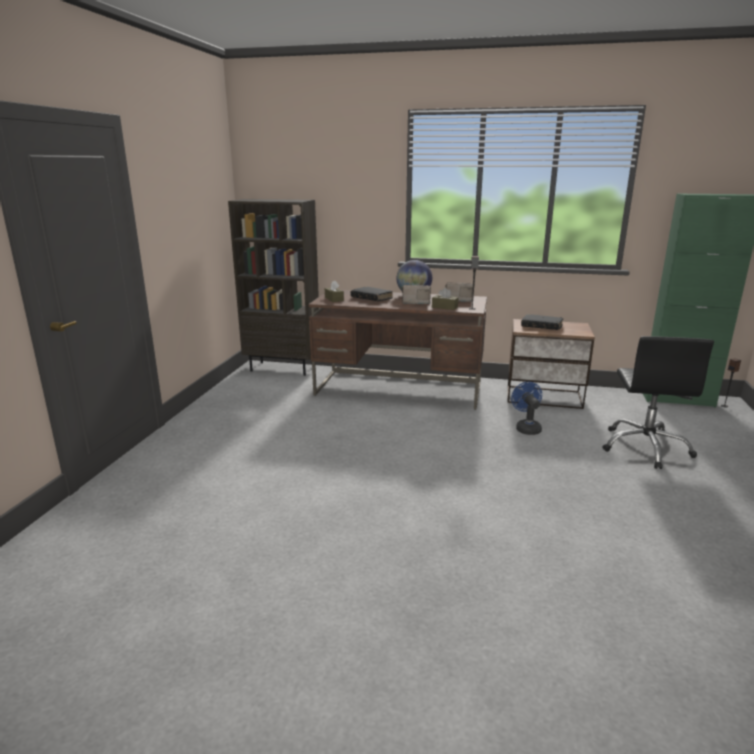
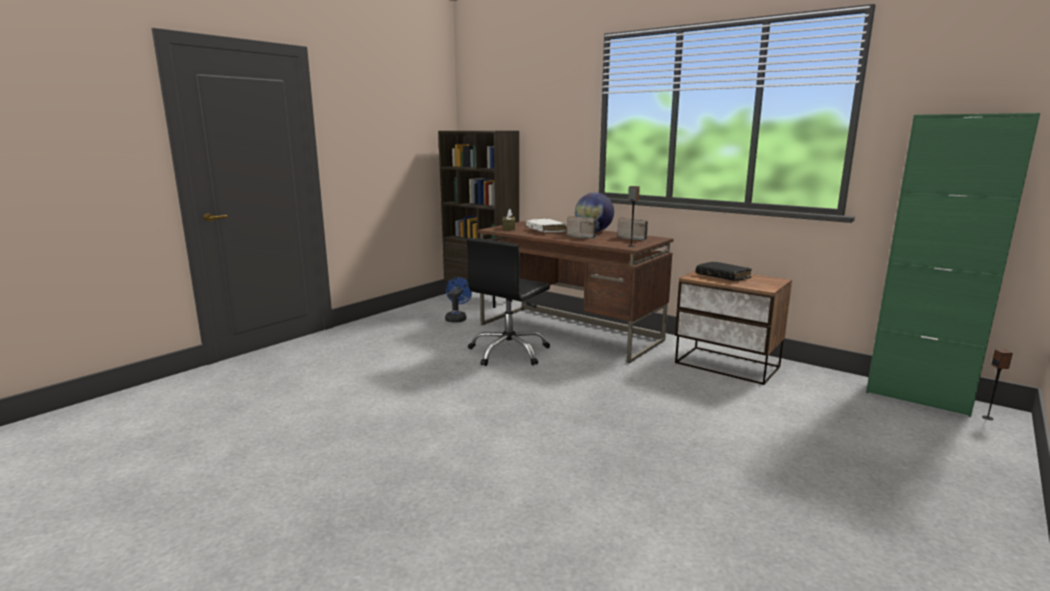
camera: 25 degrees right, 5 degrees down
black book [351,286,393,301] -> white book [526,218,566,233]
brown tissue box [432,288,458,310] -> none
blue fan [511,382,542,435] -> blue fan moved to [445,277,472,323]
black office chair [603,336,714,469] -> black office chair moved to [466,238,550,366]

